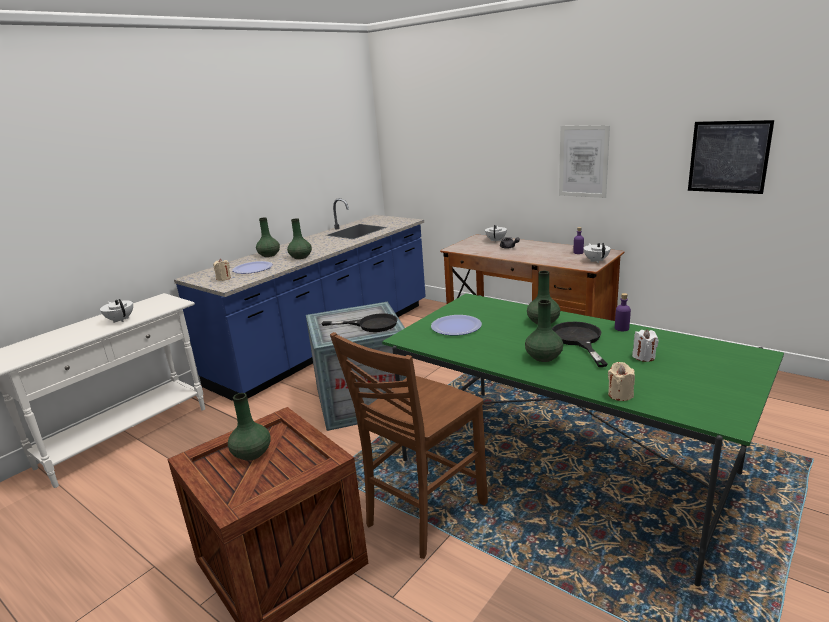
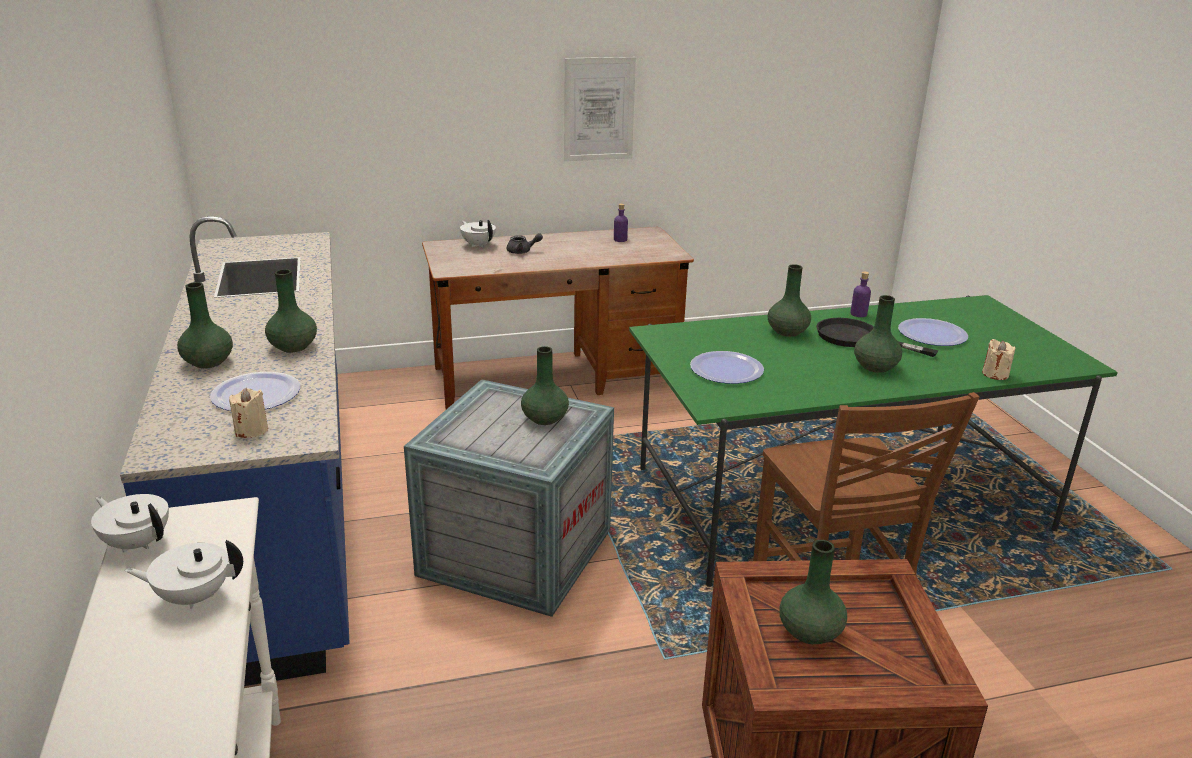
camera: 55 degrees left, 5 degrees up
black frying pan [322,313,397,332] -> green vase [521,346,569,425]
white teapot [584,243,610,263] -> white teapot moved to [91,494,169,552]
white candle [632,329,659,362] -> plate [898,318,968,346]
picture [688,120,774,194] -> none

